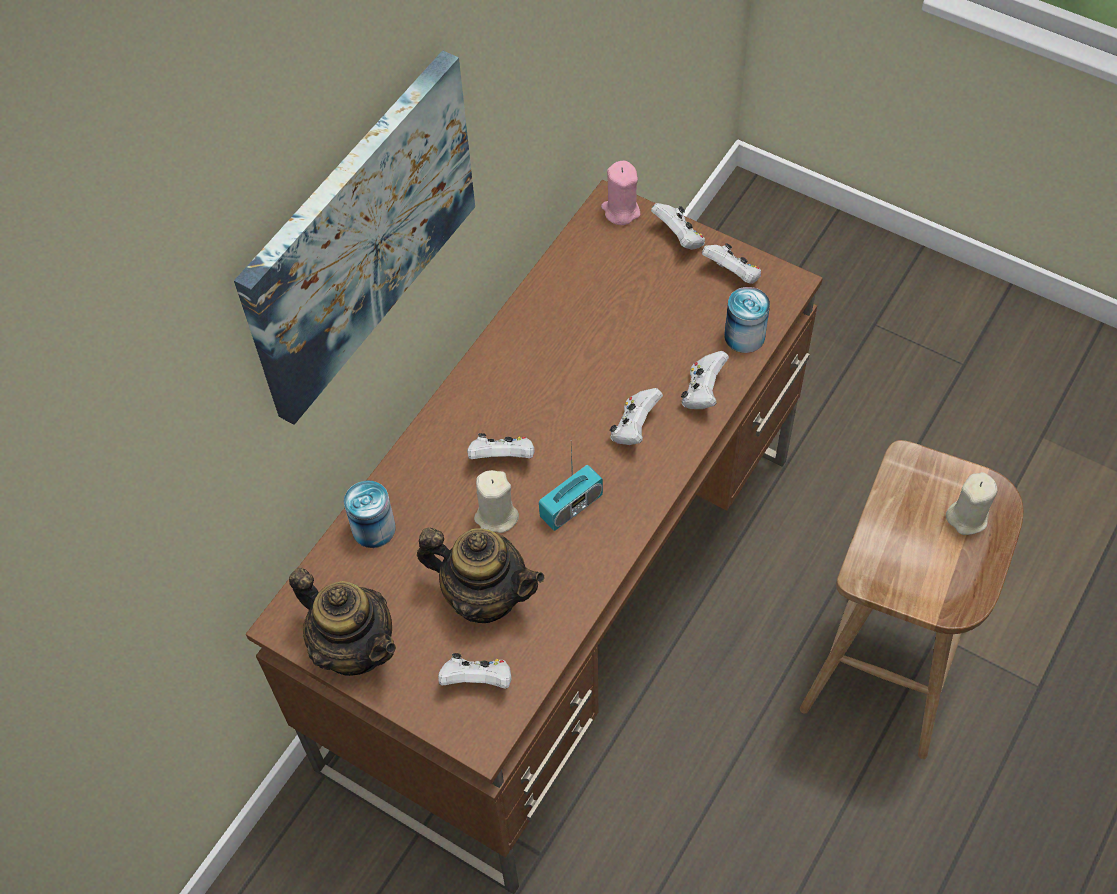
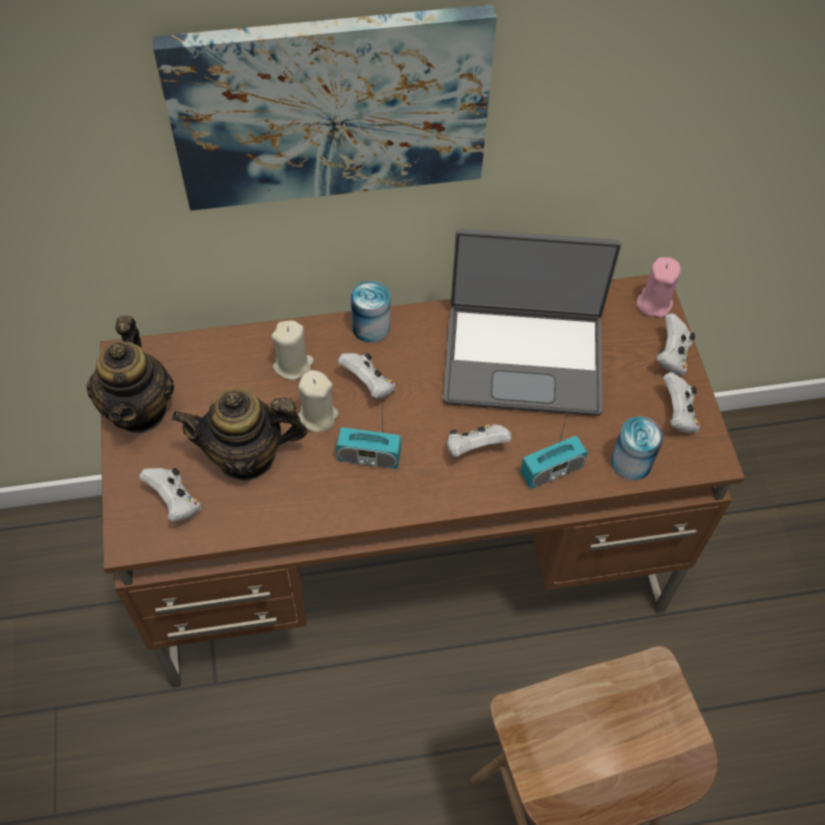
camera: 45 degrees right, 0 degrees up
can [344,480,396,548] -> can moved to [351,281,390,343]
teapot [417,527,545,623] -> teapot turned 105 degrees clockwise [172,388,308,481]
white game controller [681,351,729,409] -> radio [520,408,588,489]
beige candle [946,472,997,535] -> beige candle moved to [272,320,314,380]
none -> laptop [443,229,621,416]

